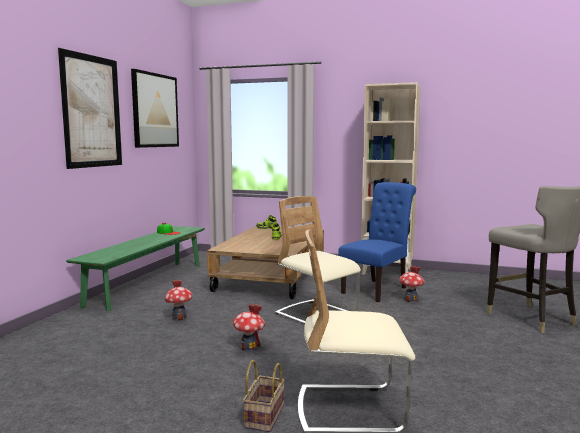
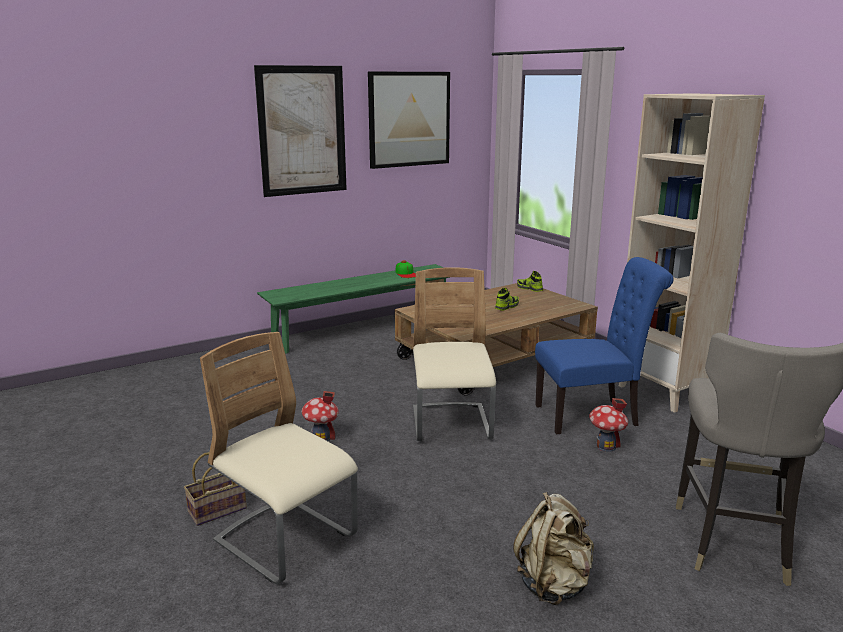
camera: 40 degrees right, 10 degrees up
toy house [165,280,193,321] -> none
none -> beige backpack [513,492,594,605]

